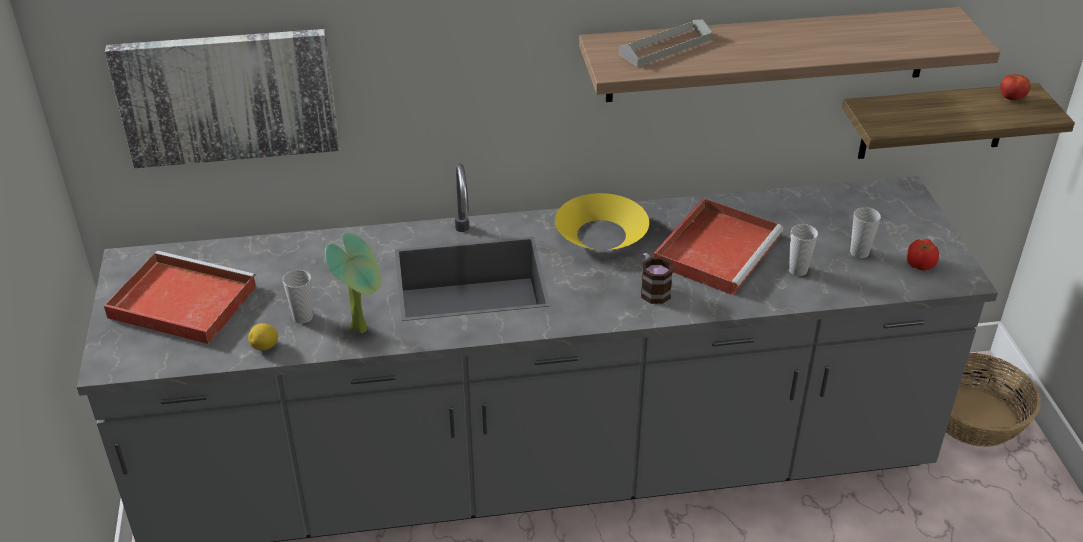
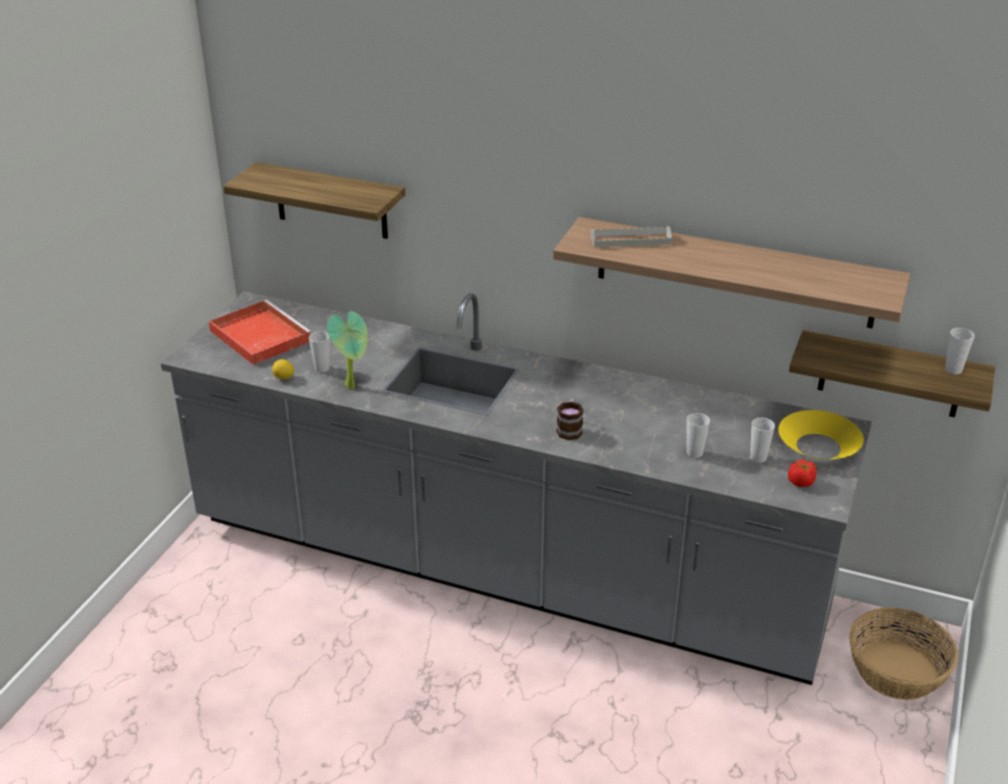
camera: 30 degrees right, 5 degrees down
picture [105,29,340,168] -> shelf [223,162,405,239]
yellow bowl [555,193,649,250] -> yellow bowl moved to [778,410,864,460]
red tray [653,198,784,295] -> none
tomato [1000,74,1031,100] -> cup [945,328,975,374]

